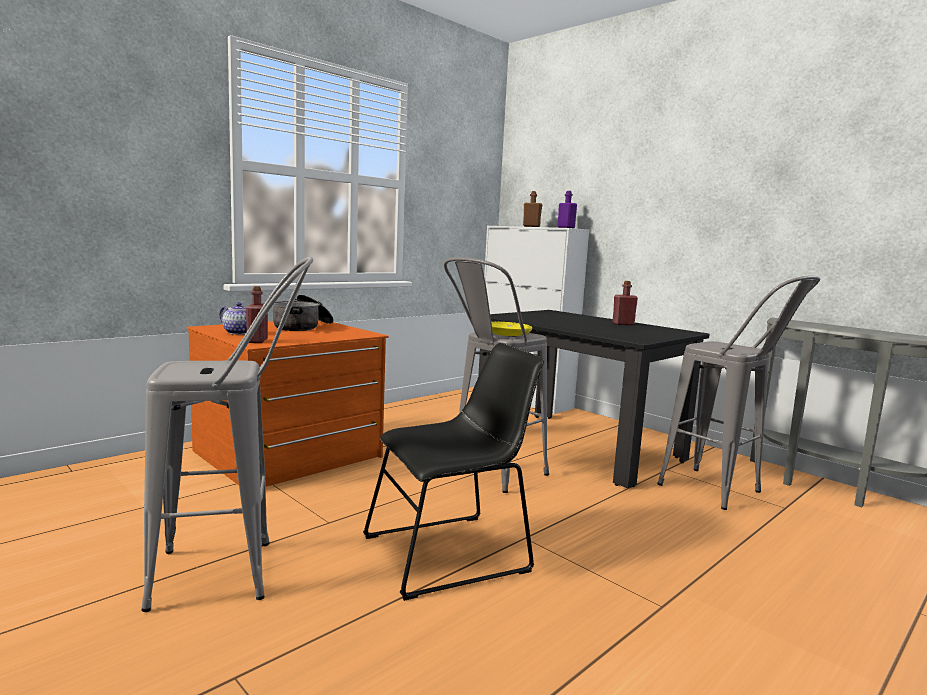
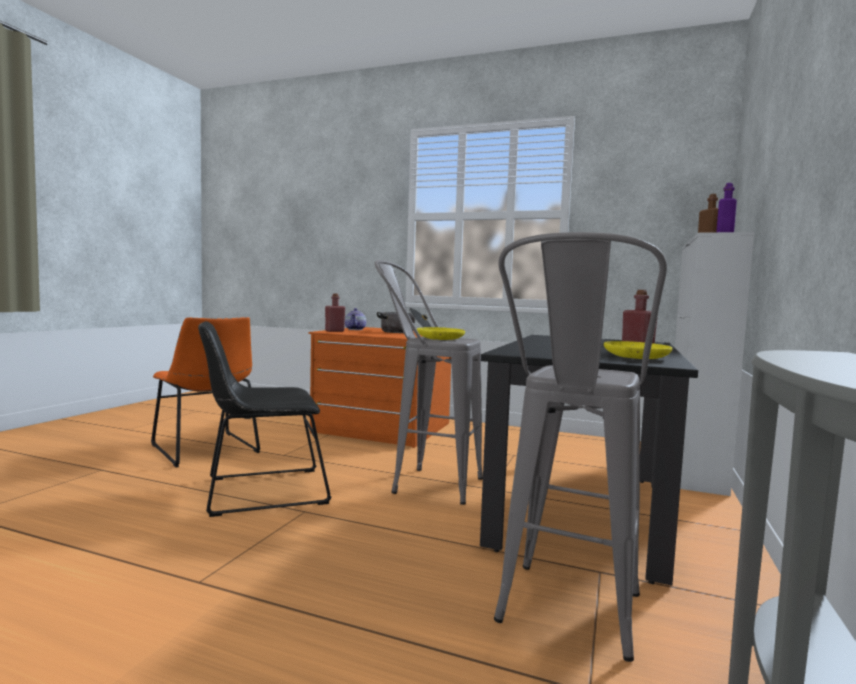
camera: 65 degrees right, 5 degrees down
grey stool [142,257,313,612] -> orange chair [151,317,260,467]
black chair [363,343,544,601] -> black chair turned 120 degrees clockwise [198,321,331,517]
none -> yellow plate [604,341,672,359]

